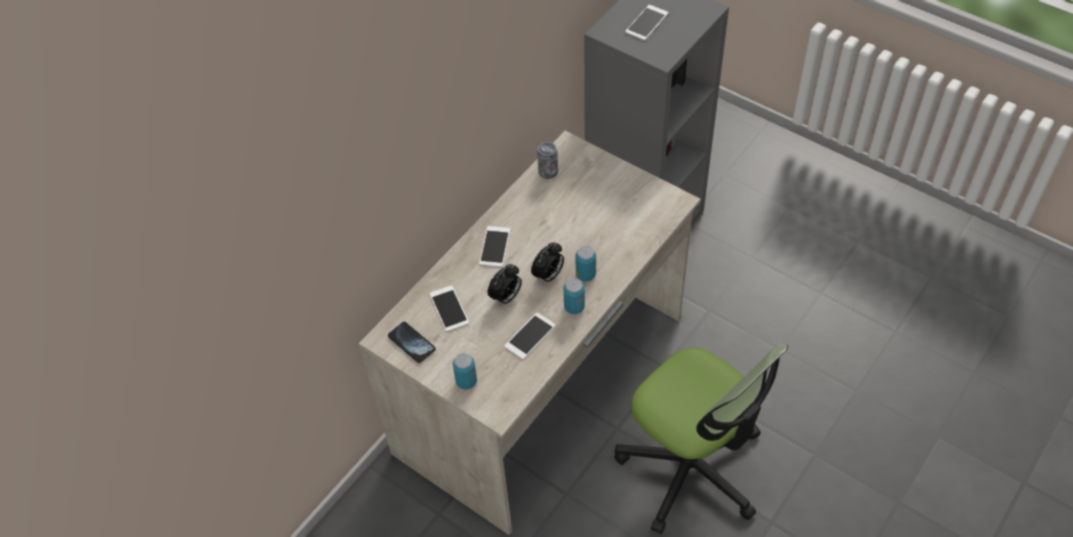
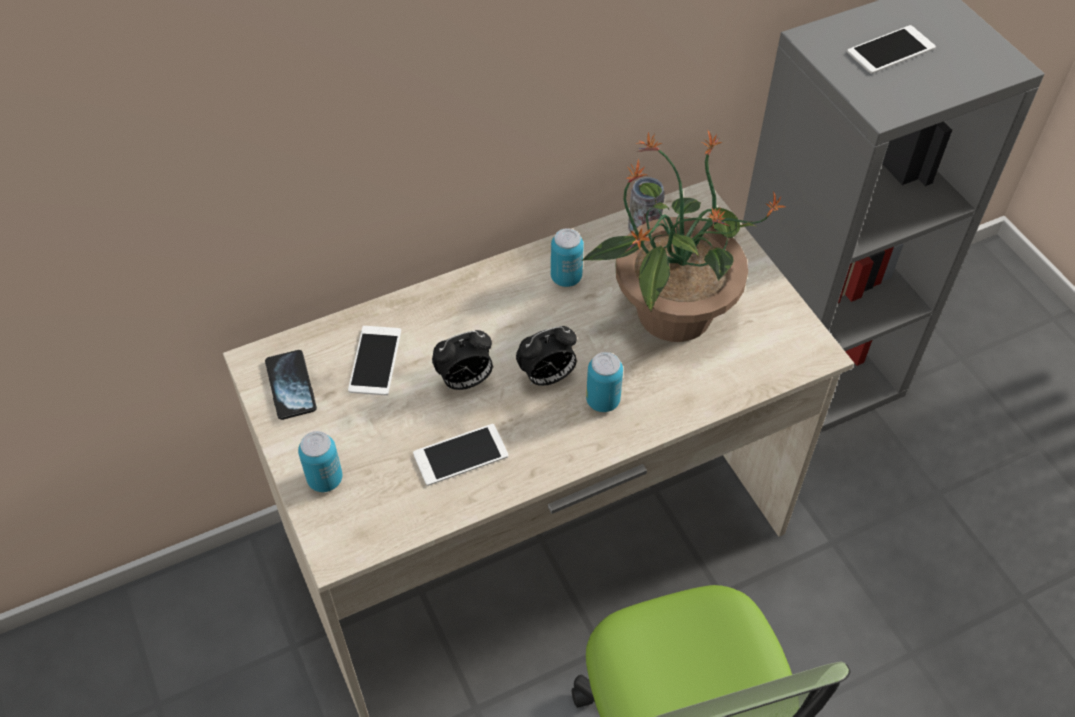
camera: 25 degrees right, 0 degrees up
phone [479,226,511,267] -> none
can [564,278,585,314] -> can moved to [551,228,584,287]
none -> potted plant [582,129,785,342]

